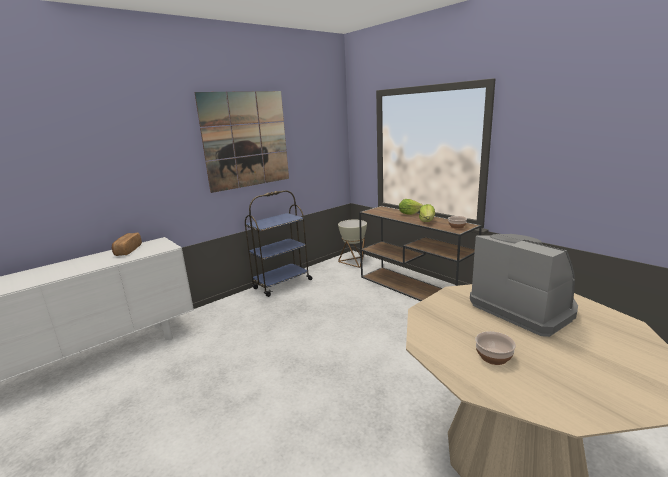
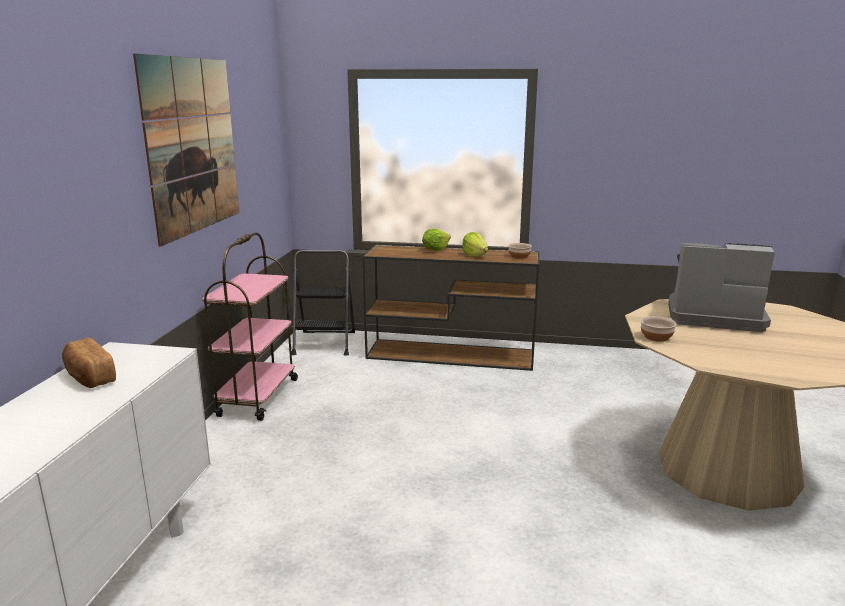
camera: 40 degrees left, 0 degrees up
blue cart [245,190,313,297] -> pink cart [202,232,298,421]
planter [338,220,367,268] -> black step ladder [291,250,355,356]
bowl [475,331,516,365] -> bowl moved to [641,316,676,342]

